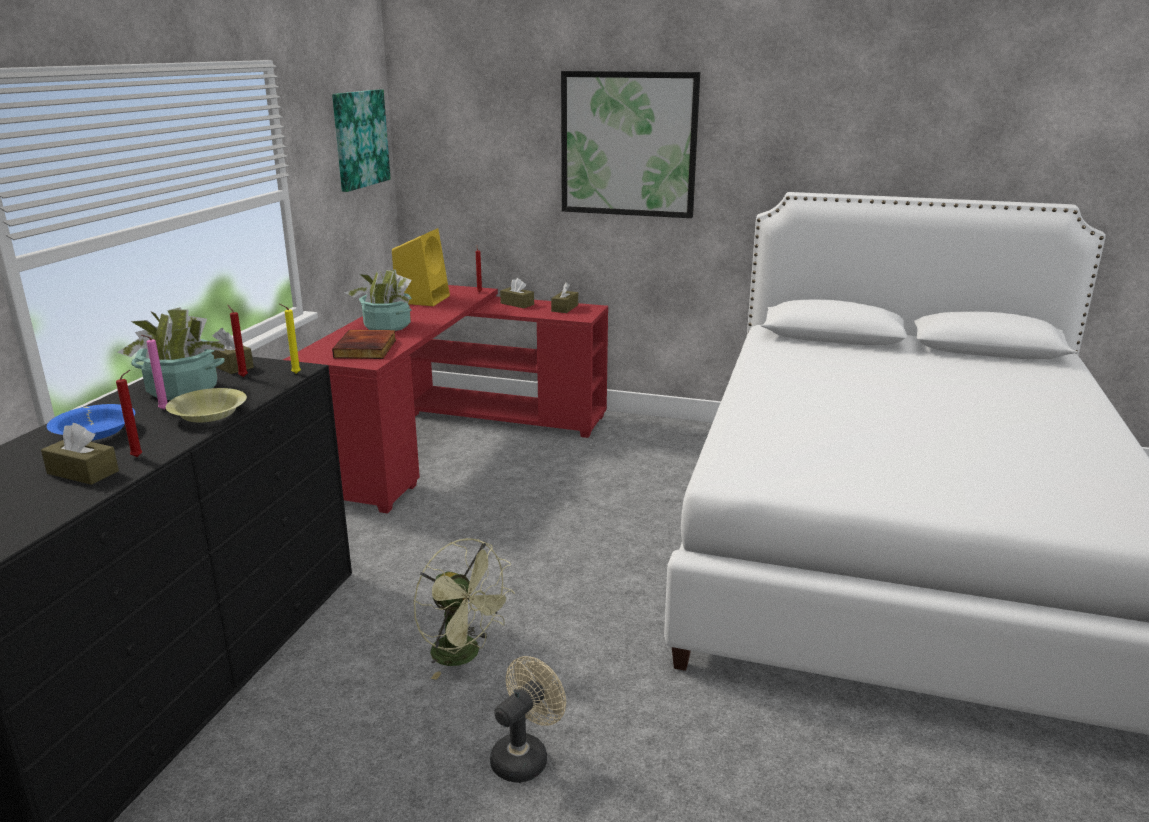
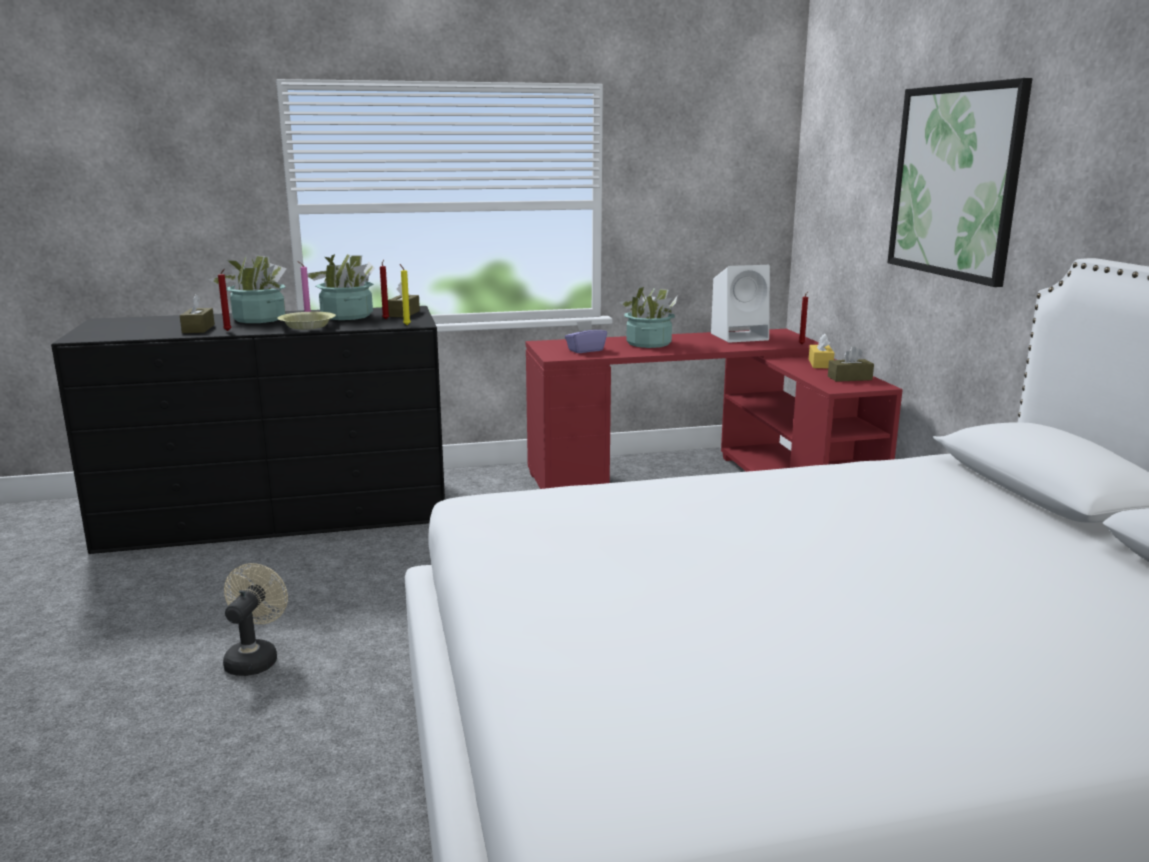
camera: 60 degrees right, 5 degrees down
blue bowl [47,404,135,440] -> potted plant [208,256,287,323]
picture [332,89,391,192] -> none
book [332,330,397,359] -> purple tissue box [565,321,607,353]
yellow speaker [392,228,450,306] -> white speaker [711,265,770,343]
green fan [413,538,515,680] -> none
beige fan [490,656,566,783] -> beige fan turned 90 degrees counterclockwise [223,563,288,676]
brown tissue box [500,278,534,308] -> yellow tissue box [809,334,834,368]

